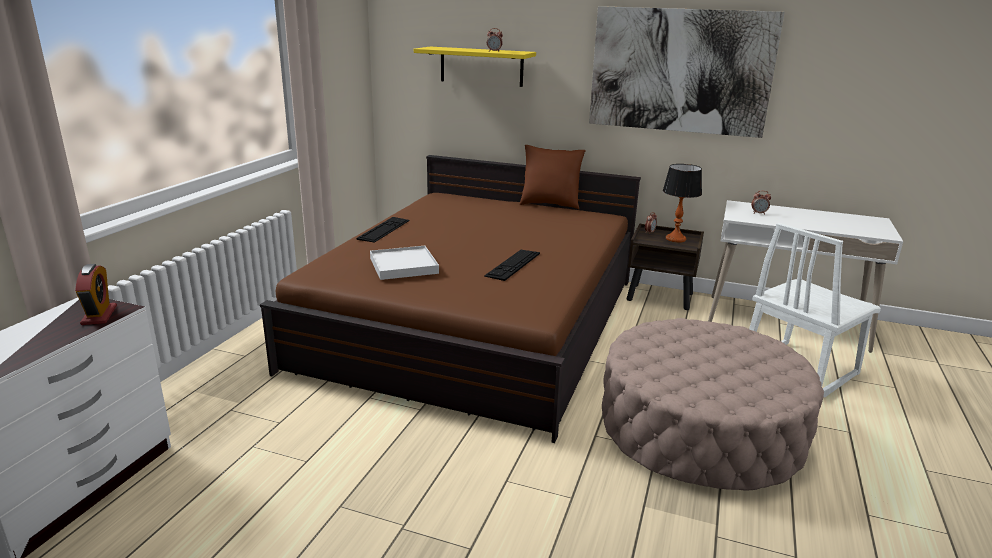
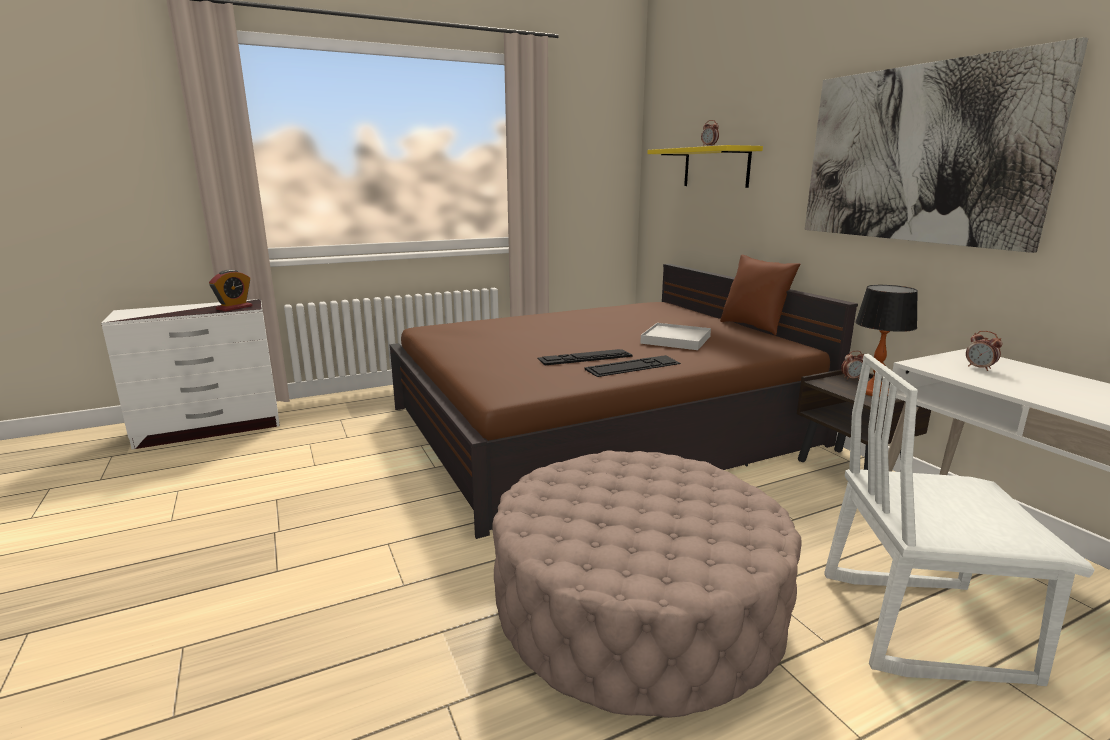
camera: 45 degrees right, 5 degrees down
keyboard [356,217,410,243] -> keyboard moved to [584,355,681,377]
white tray [370,246,439,280] -> white tray moved to [640,323,711,350]

